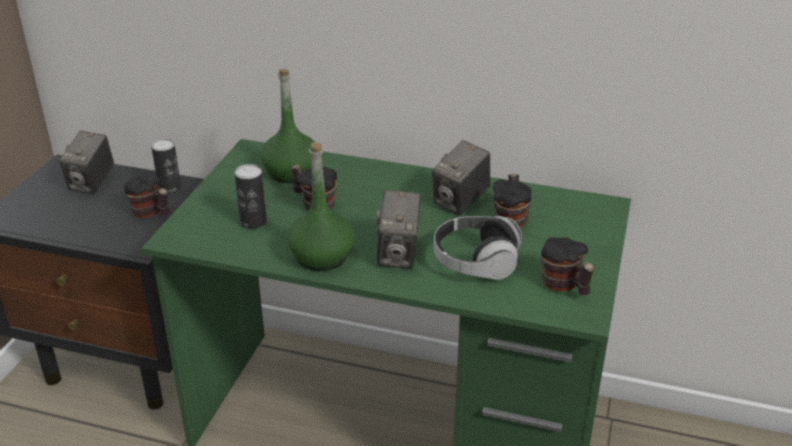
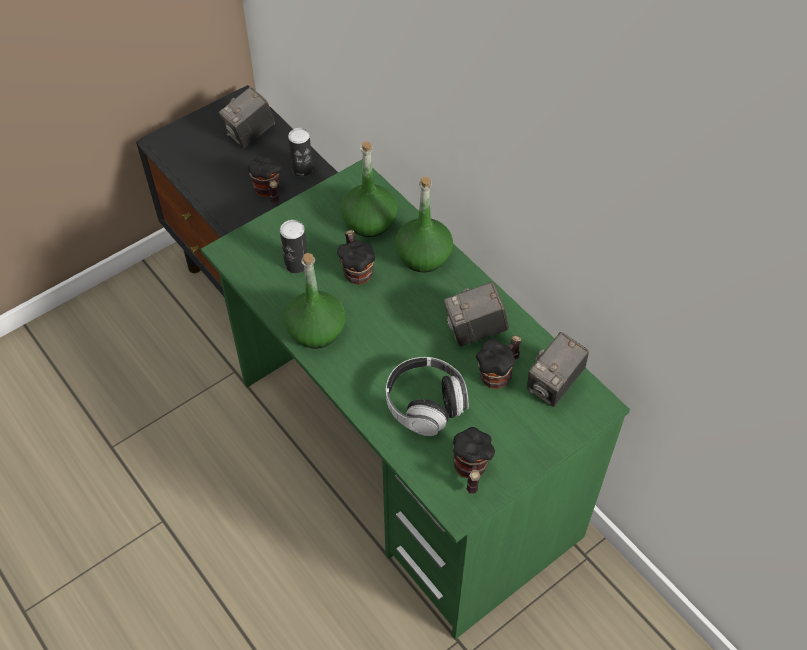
camera: 35 degrees right, 20 degrees up
camera [376,190,421,269] -> camera moved to [527,332,589,407]
none -> green bottle [395,177,453,272]

